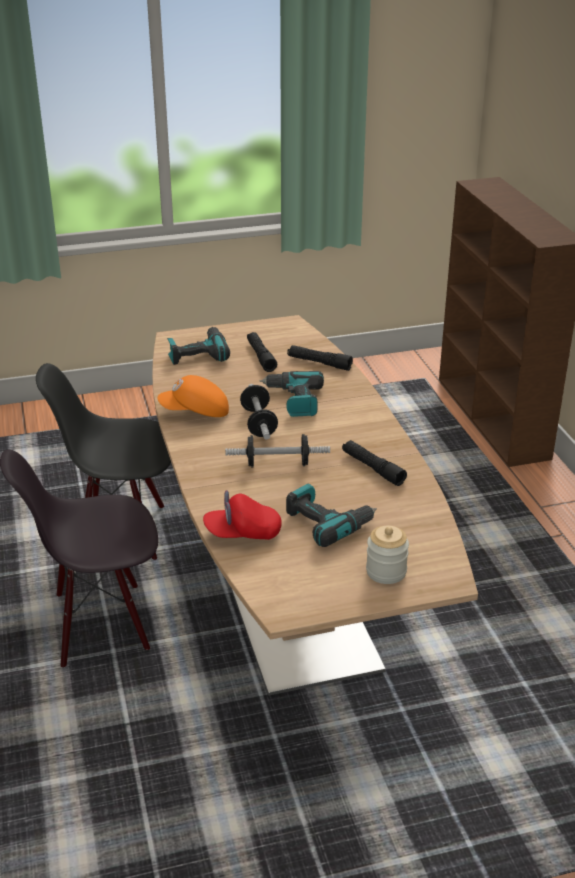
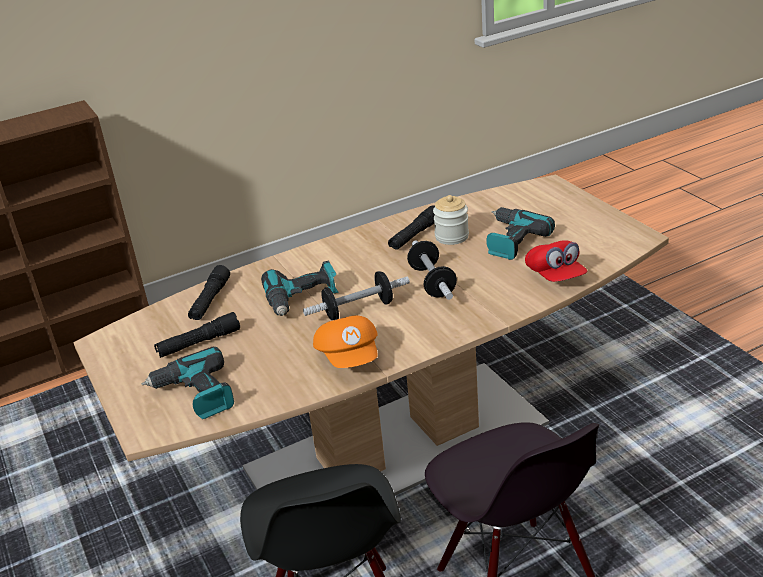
camera: 100 degrees left, 0 degrees up
jar [366,525,409,584] -> jar moved to [433,195,469,245]

